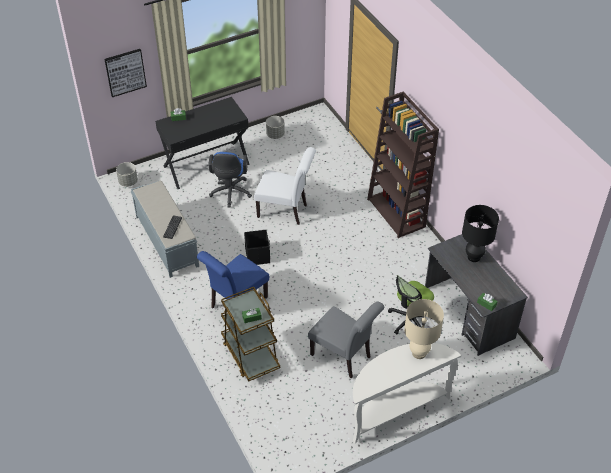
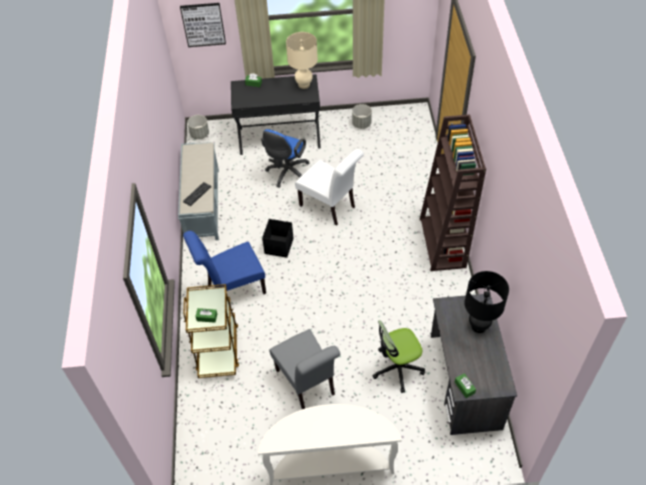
camera: 25 degrees right, 5 degrees up
beige table lamp [404,299,444,359] -> beige table lamp moved to [286,32,318,89]

